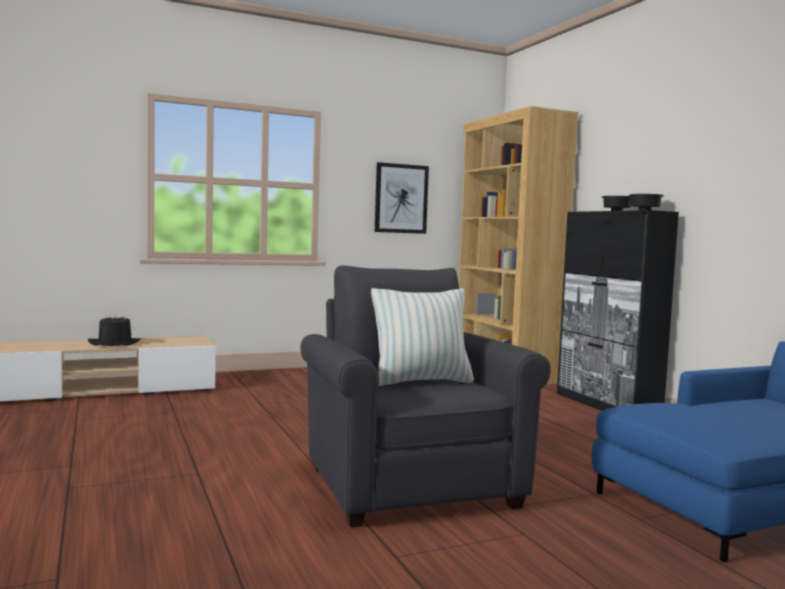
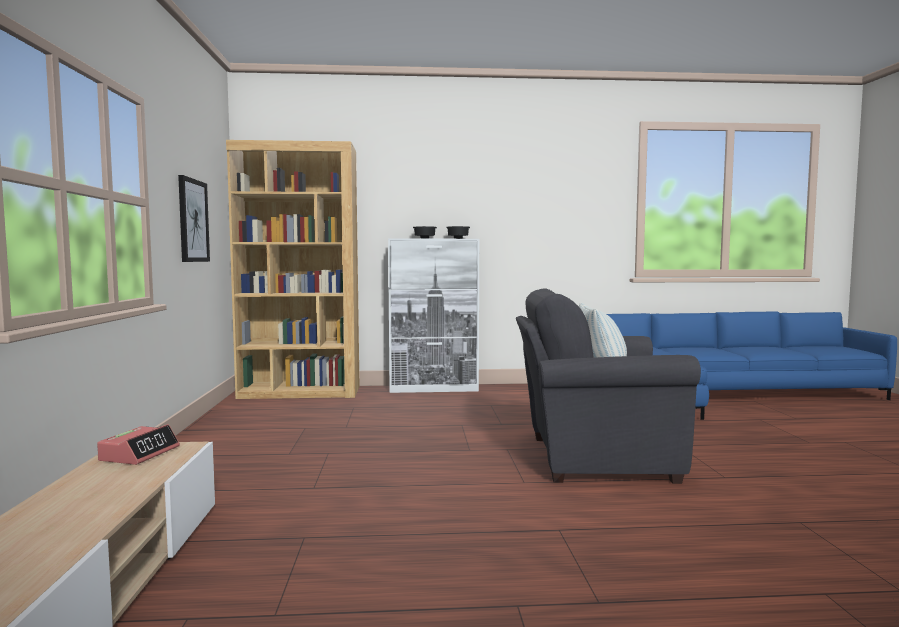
camera: 70 degrees left, 0 degrees up
black hat [88,313,141,346] -> none
black cabinet [557,210,679,411] -> white cabinet [388,238,479,393]
none -> alarm clock [97,424,180,465]

